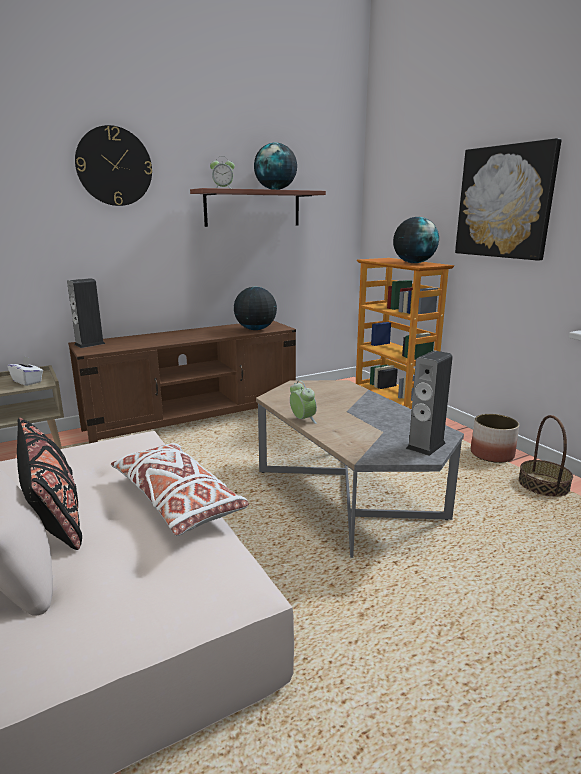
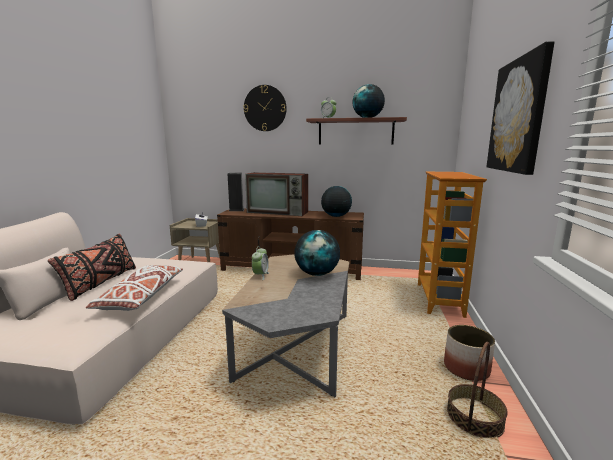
camera: 40 degrees right, 5 degrees down
globe [393,217,439,263] -> globe moved to [294,230,340,276]
speaker [406,351,453,456] -> none
none -> television [245,172,308,216]

